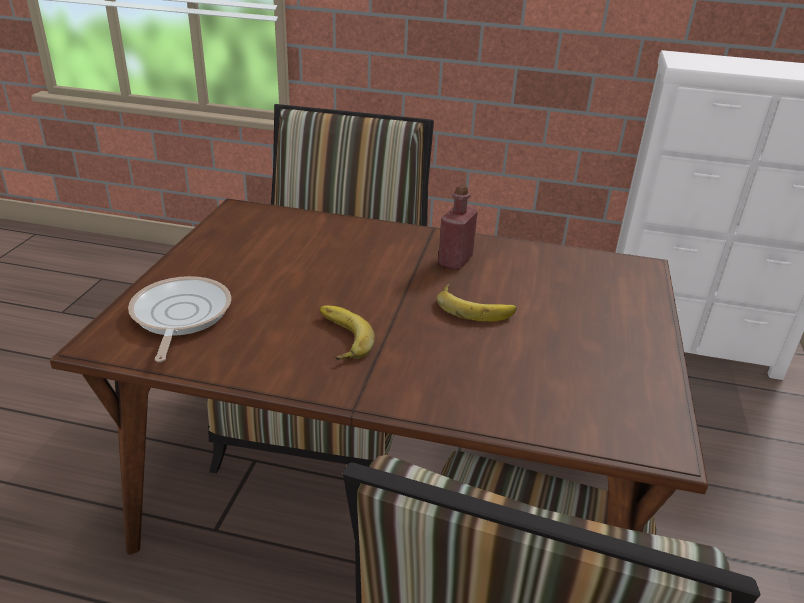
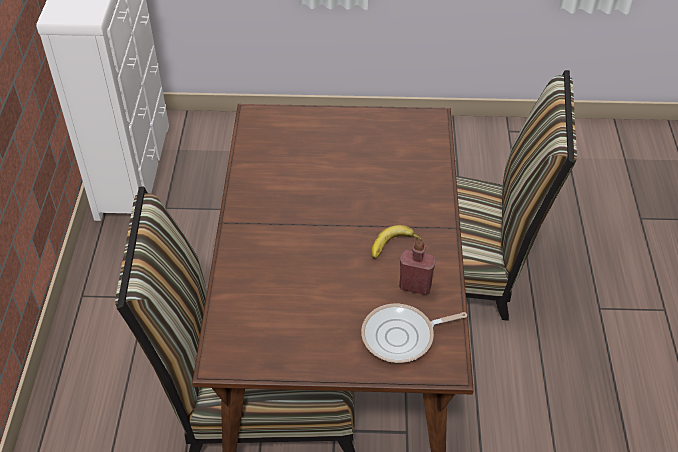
camera: 100 degrees left, 15 degrees up
banana [437,284,517,321] -> none
red bottle [438,184,478,270] -> red bottle moved to [399,241,436,295]

